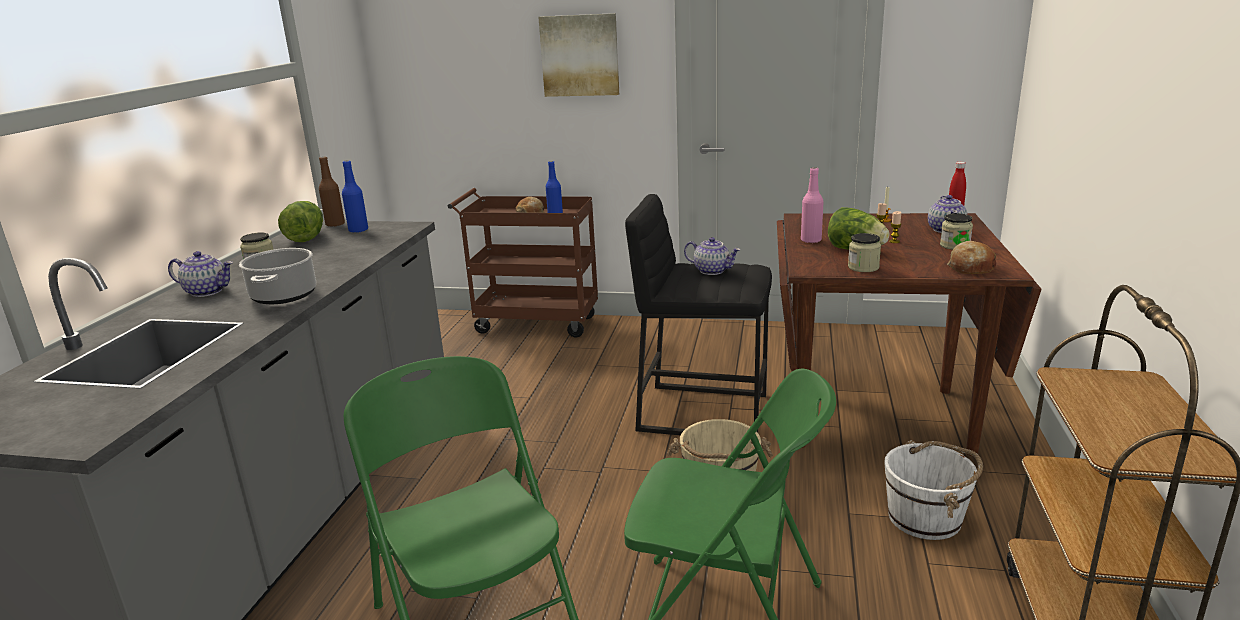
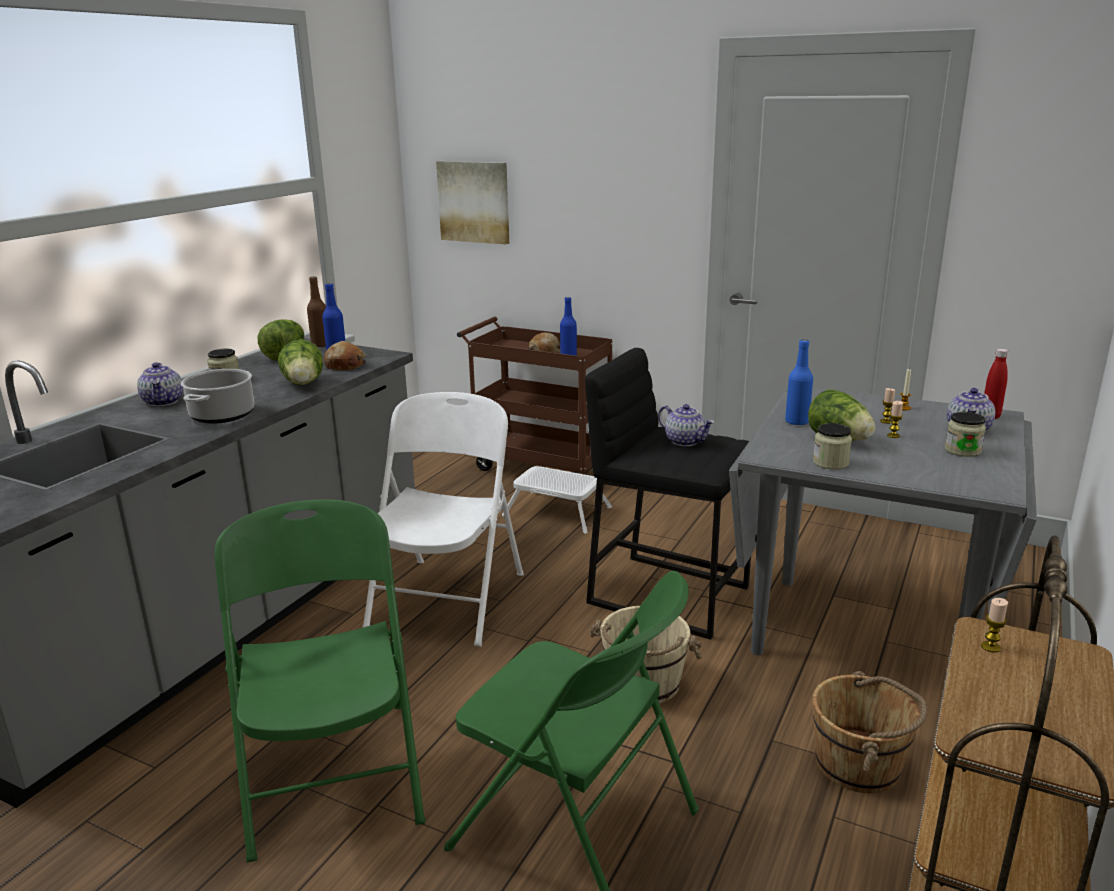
camera: 15 degrees right, 0 degrees up
teapot [168,251,233,297] -> teapot turned 45 degrees clockwise [137,362,183,406]
picture [538,13,619,97] -> picture moved to [436,161,509,244]
brown dining table [777,213,1042,456] -> grey dining table [729,387,1037,655]
pink bottle [801,167,824,243] -> blue bottle [785,339,813,425]
white bucket [884,440,983,540] -> brown bucket [812,671,927,793]
bread [947,241,996,274] -> bread moved to [324,341,366,370]
none -> lettuce [278,339,323,385]
none -> white chair [362,392,524,647]
none -> white step ladder [502,466,612,534]
none -> candle [981,598,1008,653]

